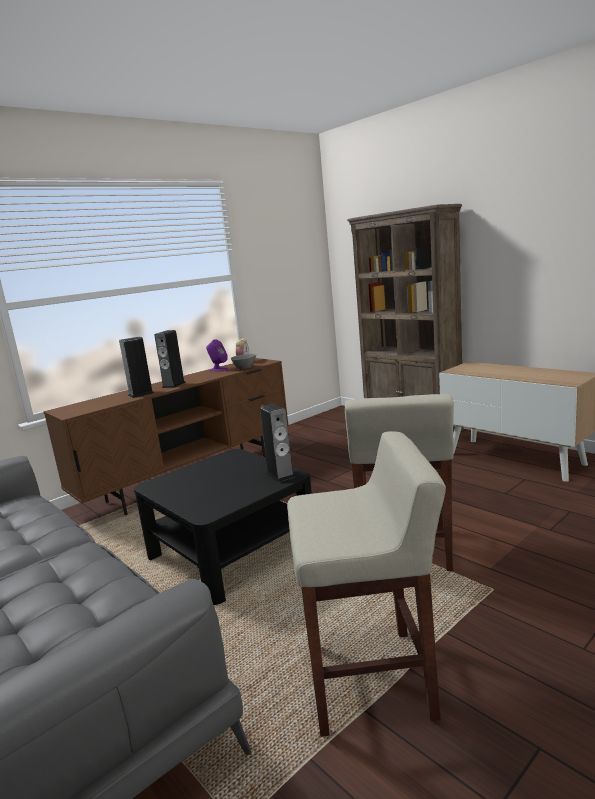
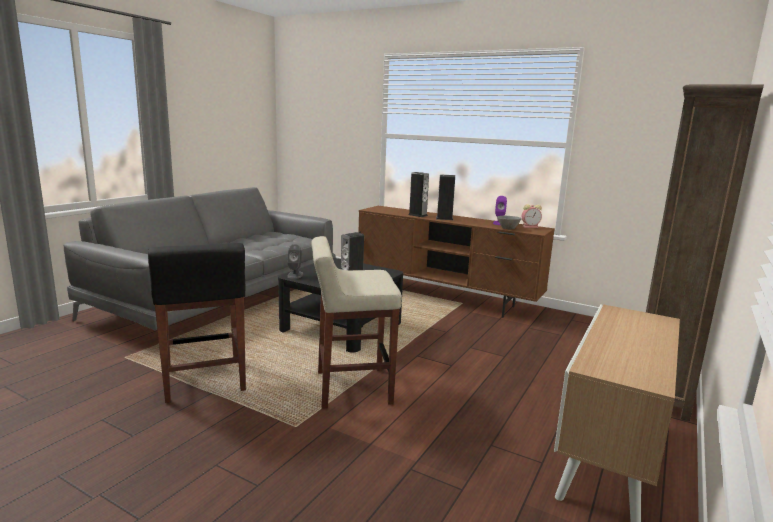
camera: 70 degrees right, 0 degrees up
beige stool [287,431,446,737] -> black stool [148,243,246,403]
none -> grey speaker [287,244,303,279]

